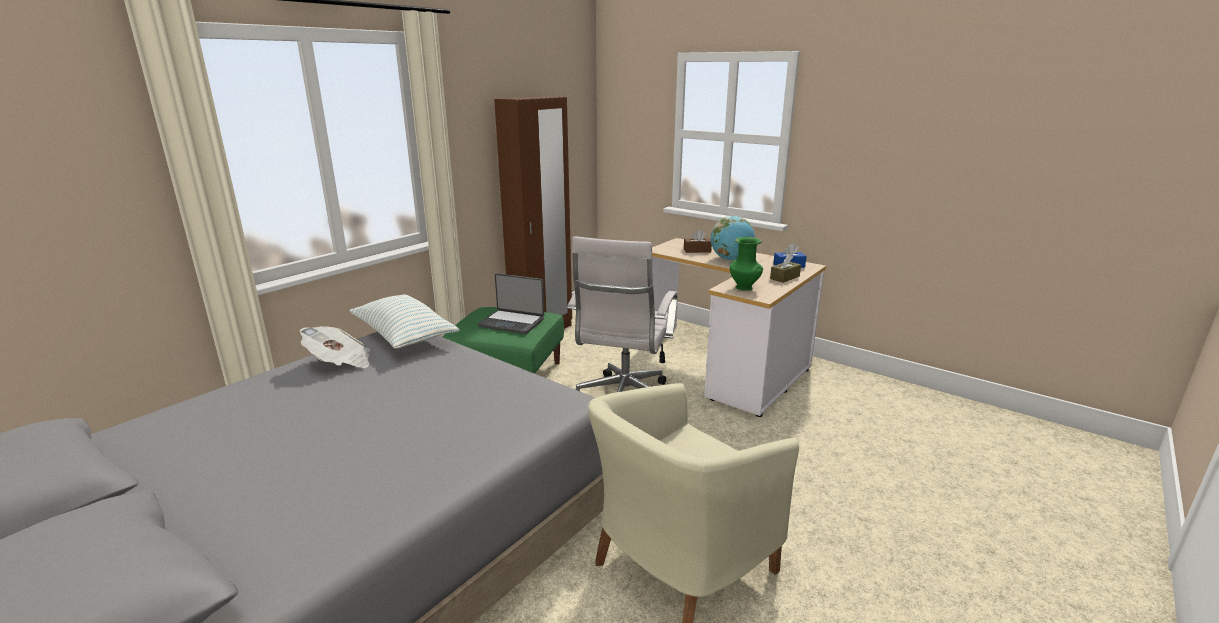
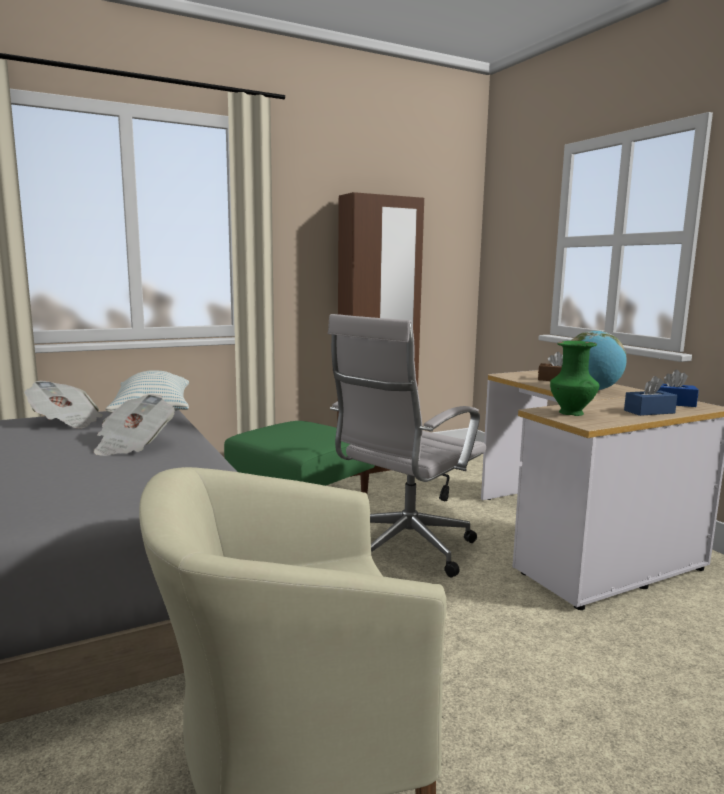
camera: 25 degrees right, 10 degrees down
laptop [478,273,545,334] -> none
brown tissue box [770,254,801,283] -> blue tissue box [624,376,677,416]
none -> newspaper [94,394,175,456]

